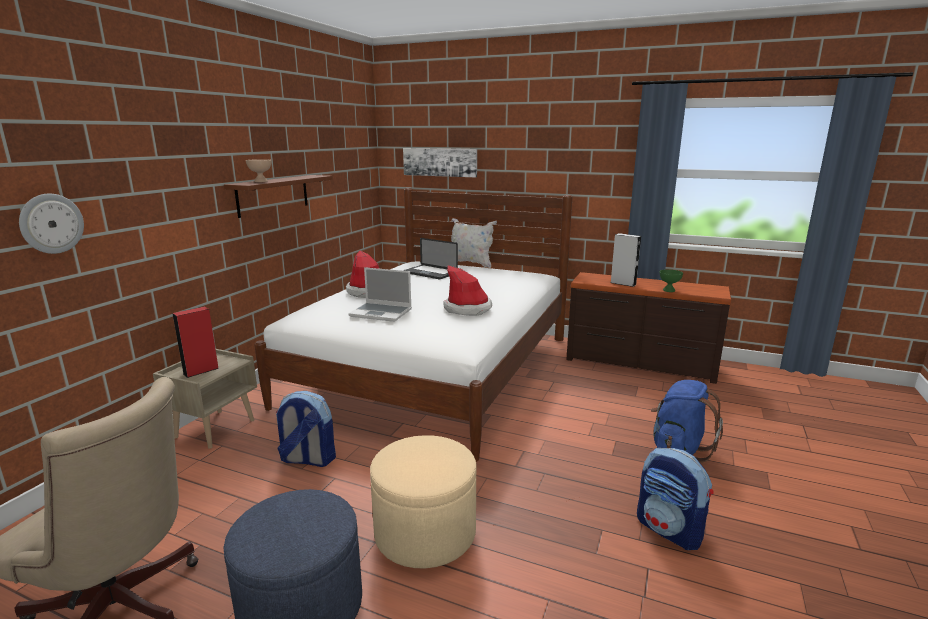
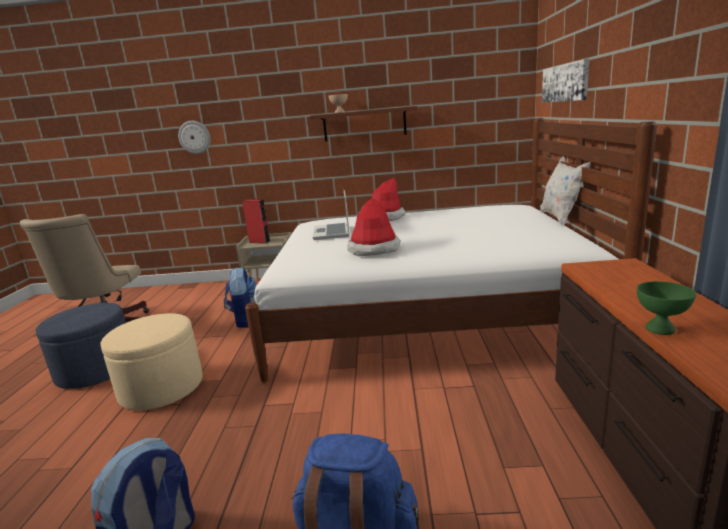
camera: 70 degrees right, 0 degrees up
laptop [403,238,458,279] -> none
grey speaker [611,233,641,287] -> none

